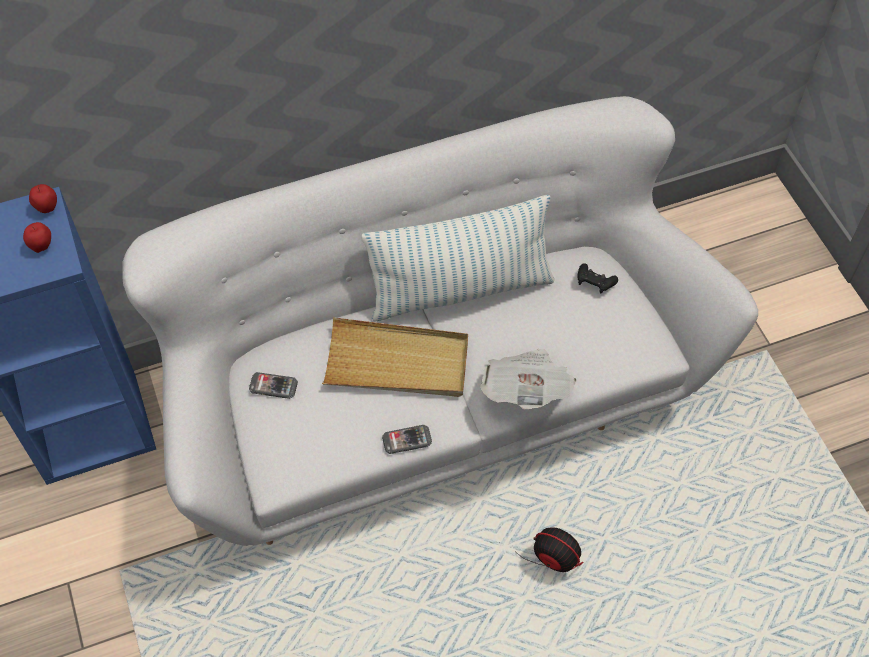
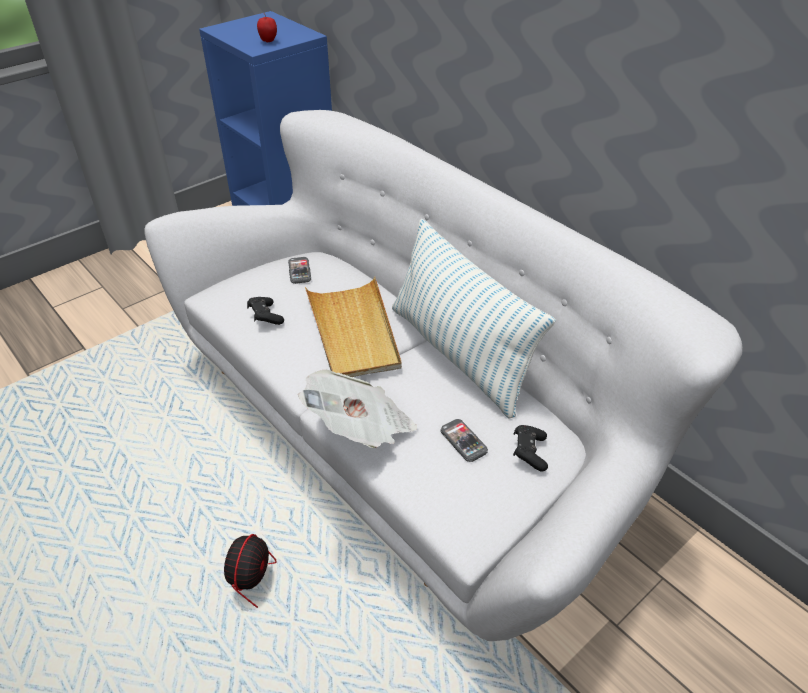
camera: 70 degrees right, 15 degrees down
apple [29,184,57,213] -> none
phone [382,425,432,454] -> phone moved to [440,419,488,462]
none -> black game controller [247,297,284,325]

